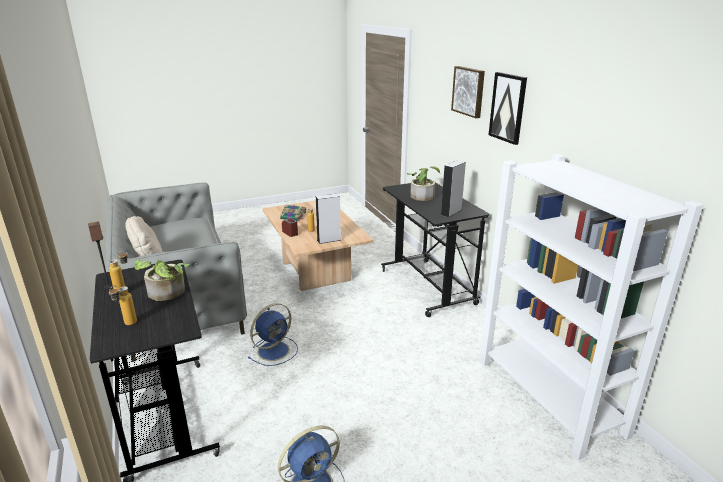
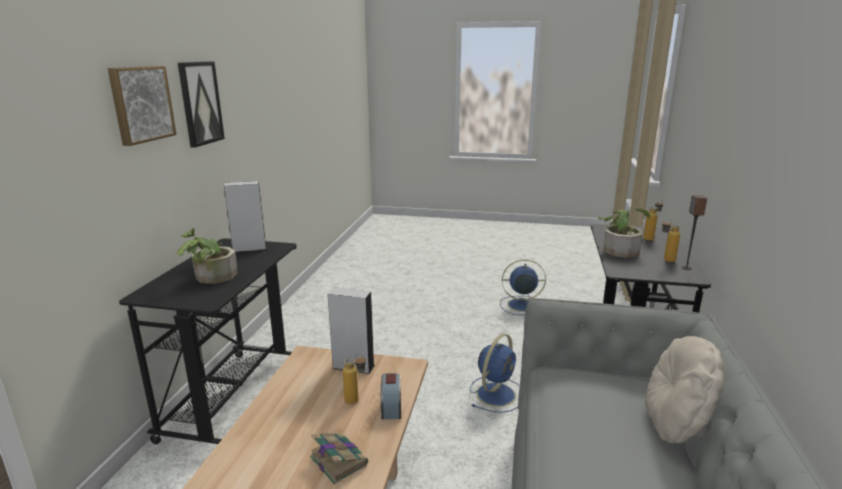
camera: 145 degrees left, 5 degrees down
blue fan [248,303,298,366] -> blue fan turned 135 degrees clockwise [470,334,520,413]
white bookcase [479,154,703,460] -> none

